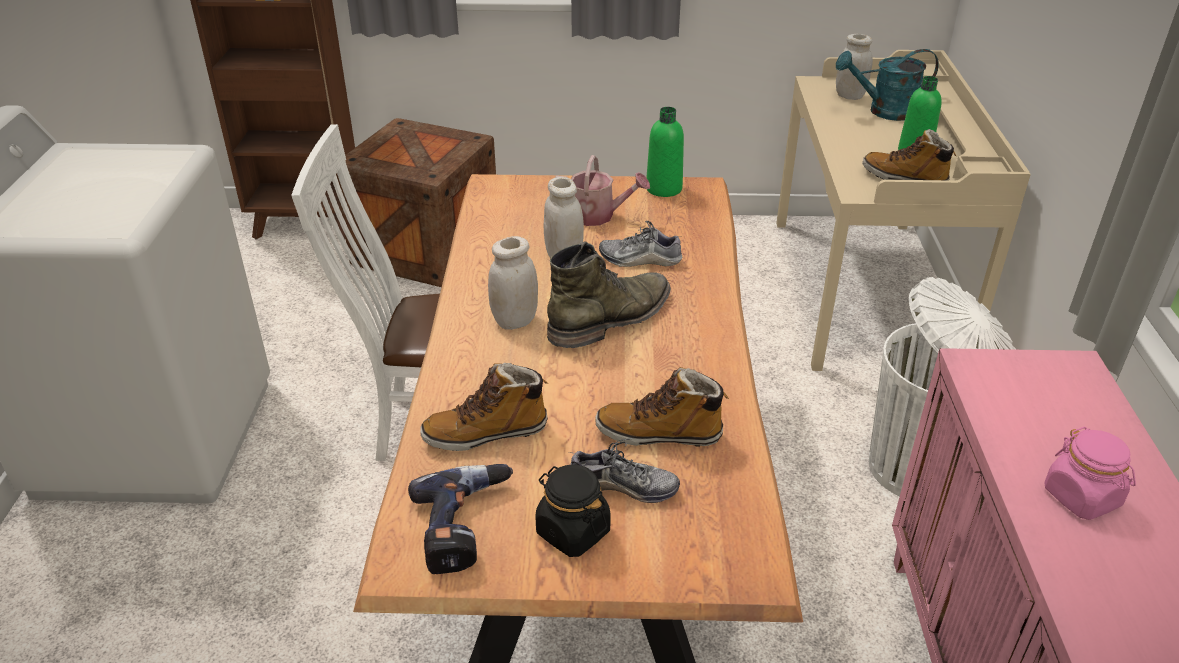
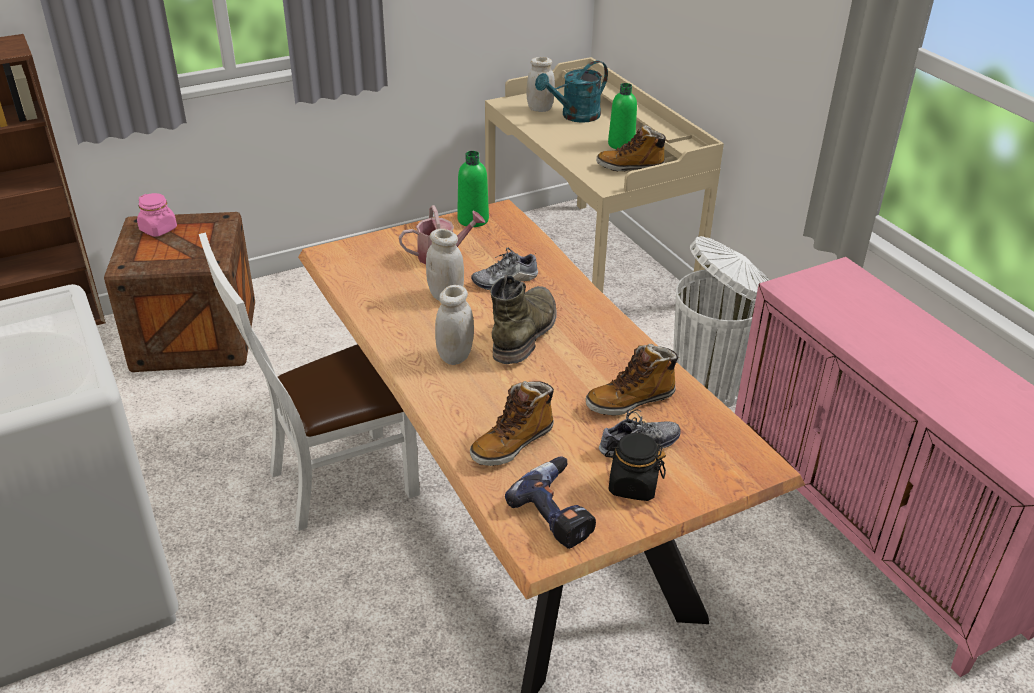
camera: 30 degrees left, 0 degrees up
pink jar [1045,426,1136,520] -> pink jar moved to [137,193,177,237]

